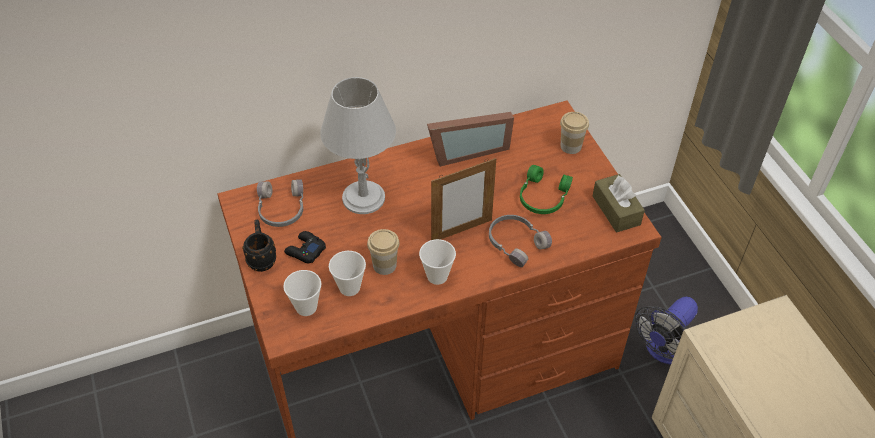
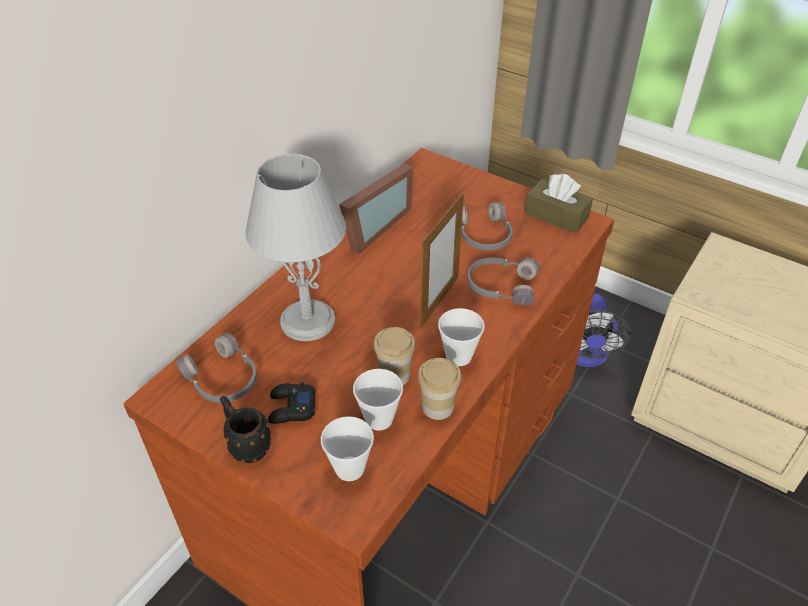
camera: 35 degrees left, 5 degrees down
green headphones [520,165,573,214] -> grey headphones [461,202,513,250]
cup [560,112,589,154] -> cup moved to [418,358,461,420]

